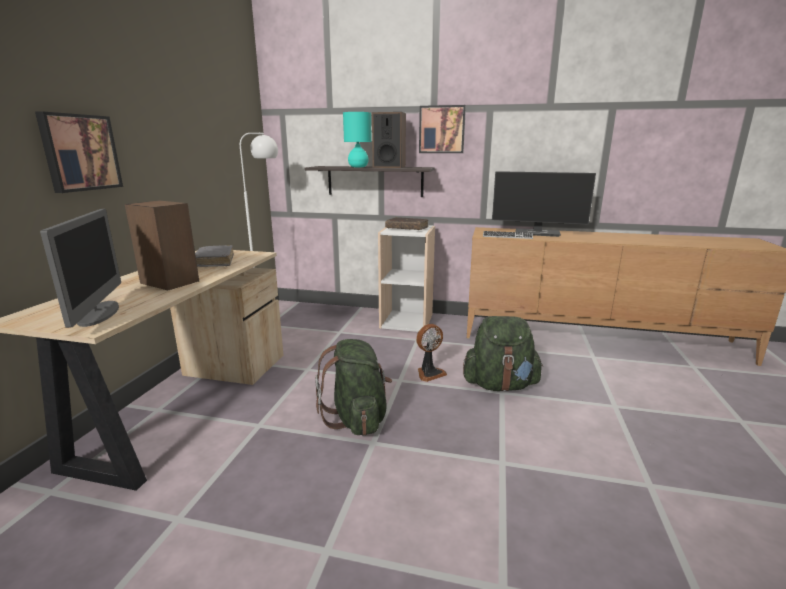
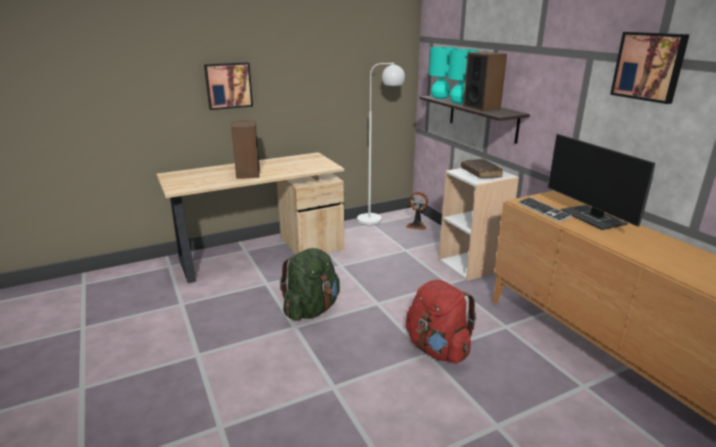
camera: 50 degrees right, 5 degrees up
monitor [40,209,121,328] -> none
grey book [195,245,234,267] -> none
fan [416,324,447,382] -> fan moved to [406,192,428,230]
picture [419,105,466,153] -> picture moved to [610,32,690,104]
green backpack [463,316,543,391] -> red backpack [406,280,477,364]
none -> turquoise table lamp [429,47,457,99]

